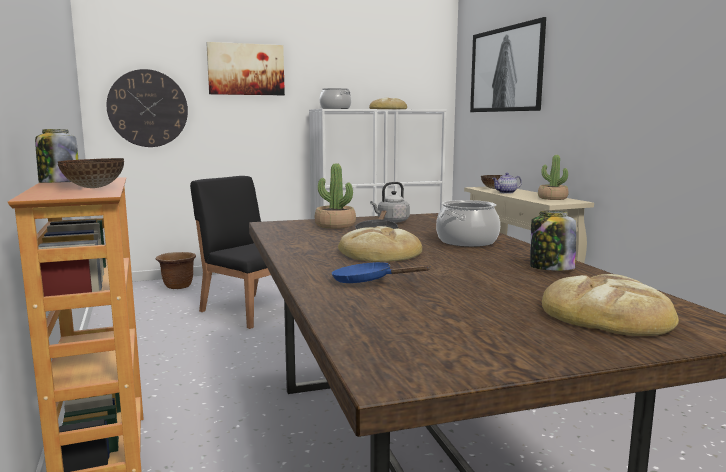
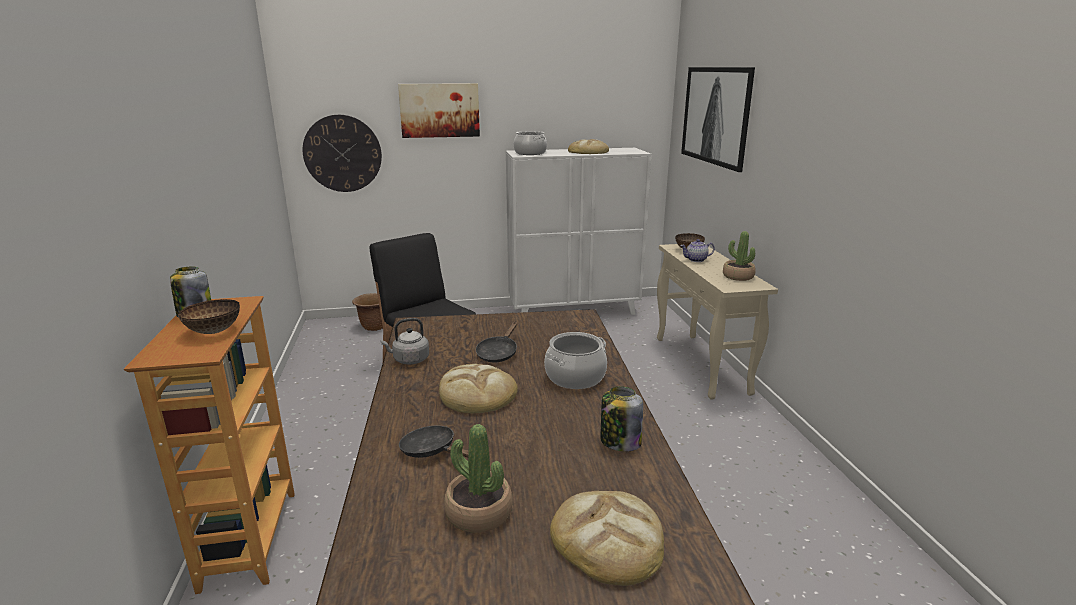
camera: 10 degrees right, 10 degrees up
potted plant [315,163,356,229] -> potted plant moved to [444,424,513,533]
blue frying pan [332,262,431,283] -> black frying pan [399,426,469,458]
grey kettle [370,182,410,223] -> grey kettle moved to [381,318,429,365]

